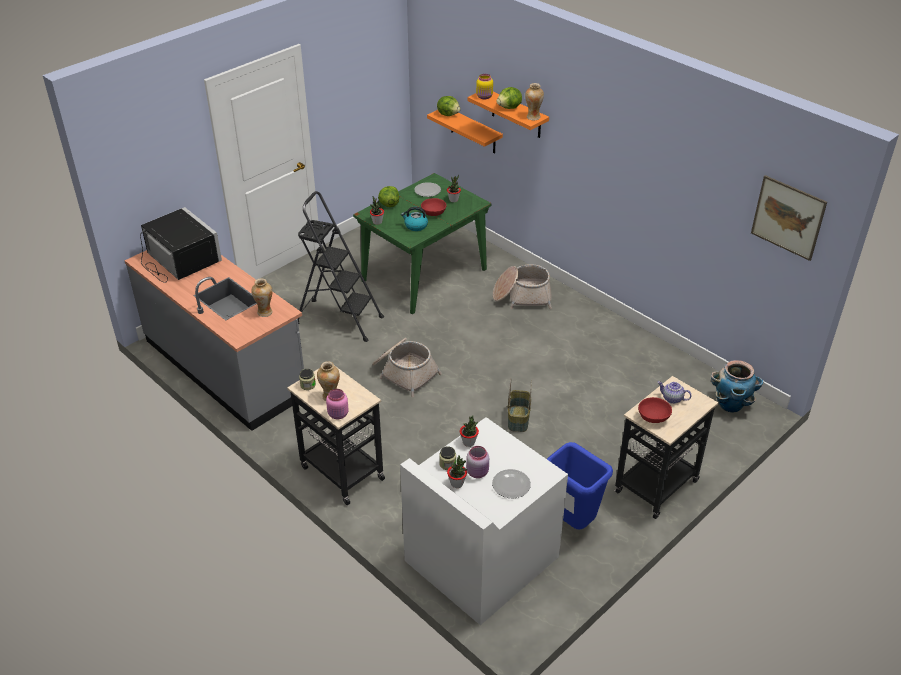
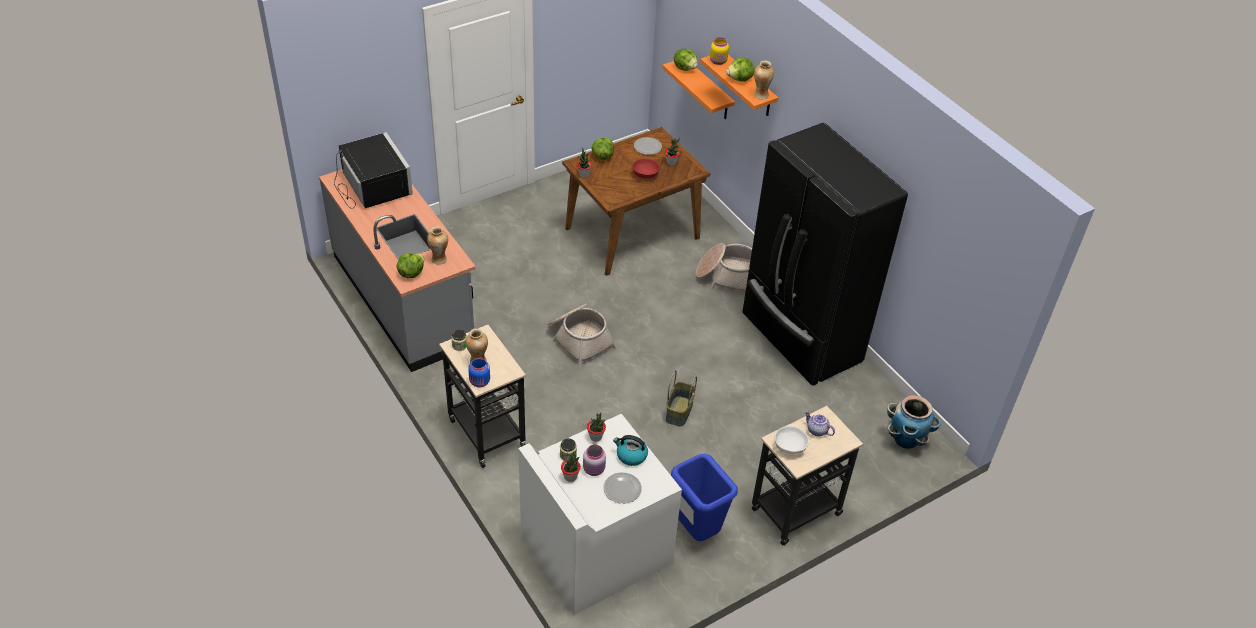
camera: 10 degrees right, 5 degrees up
step ladder [297,191,384,342] -> none
pink jar [326,389,348,419] -> blue jar [468,357,490,387]
green dining table [353,173,492,314] -> brown dining table [562,127,710,276]
kettle [401,207,428,231] -> kettle moved to [613,435,648,466]
red bowl [638,397,672,423] -> white bowl [775,426,809,454]
picture [751,175,827,261] -> none
none -> lettuce [396,253,424,278]
none -> black fridge [742,123,908,385]

